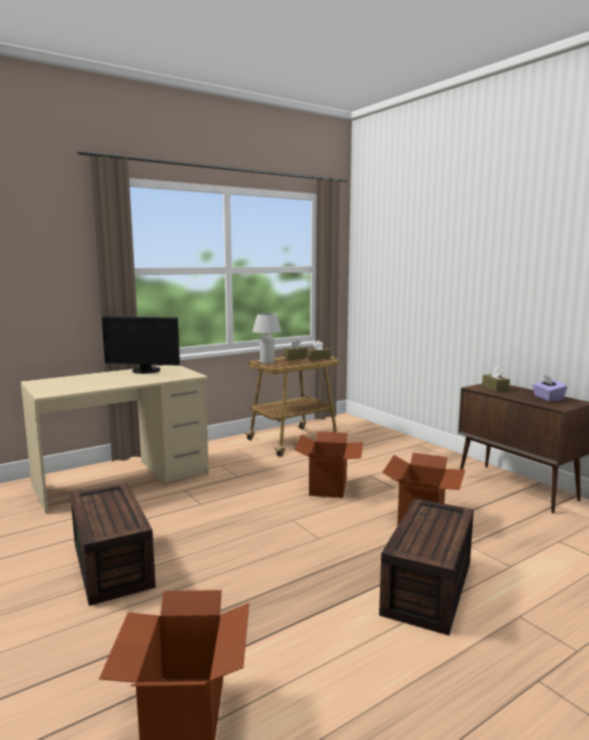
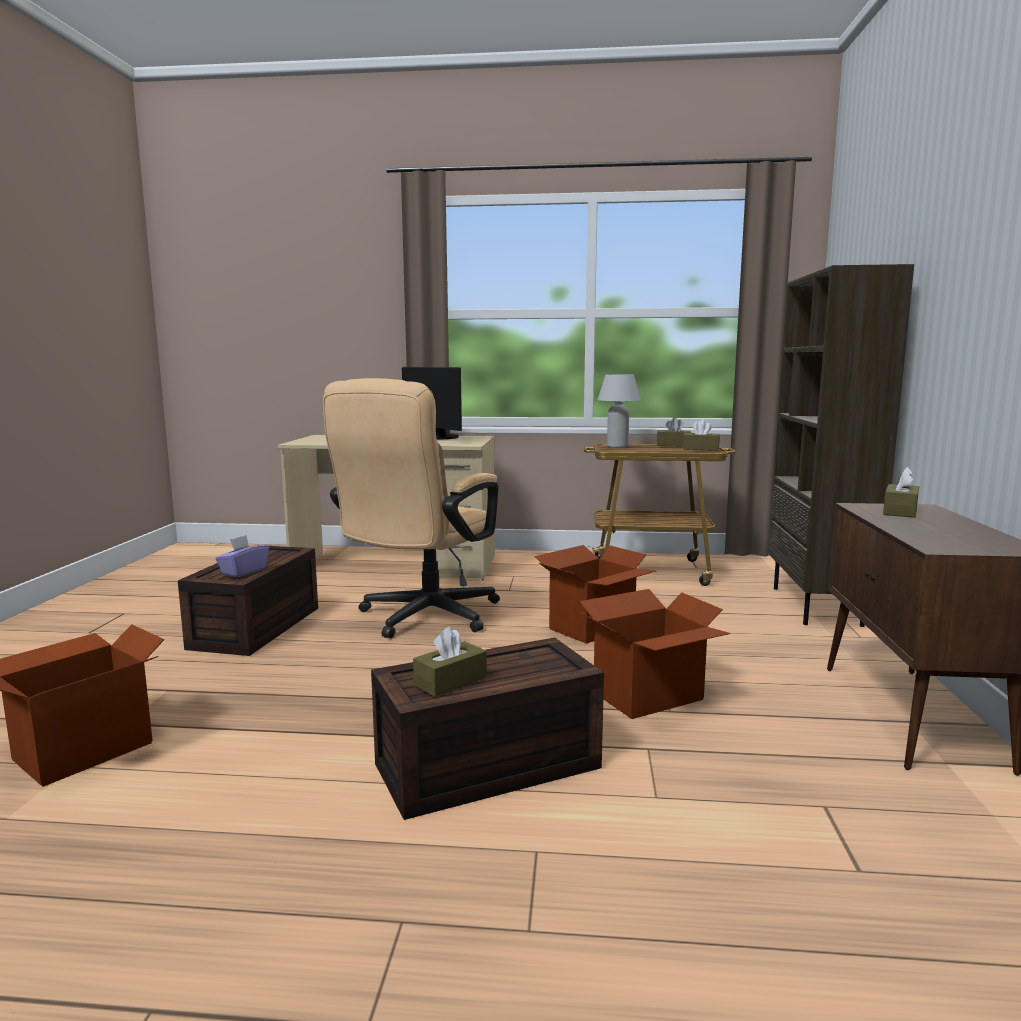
camera: 40 degrees right, 0 degrees up
purple tissue box [532,375,567,401] -> purple tissue box moved to [215,535,269,577]
none -> beige office chair [323,378,500,639]
none -> brown tissue box [413,627,487,697]
none -> brown bookcase [768,264,914,627]

